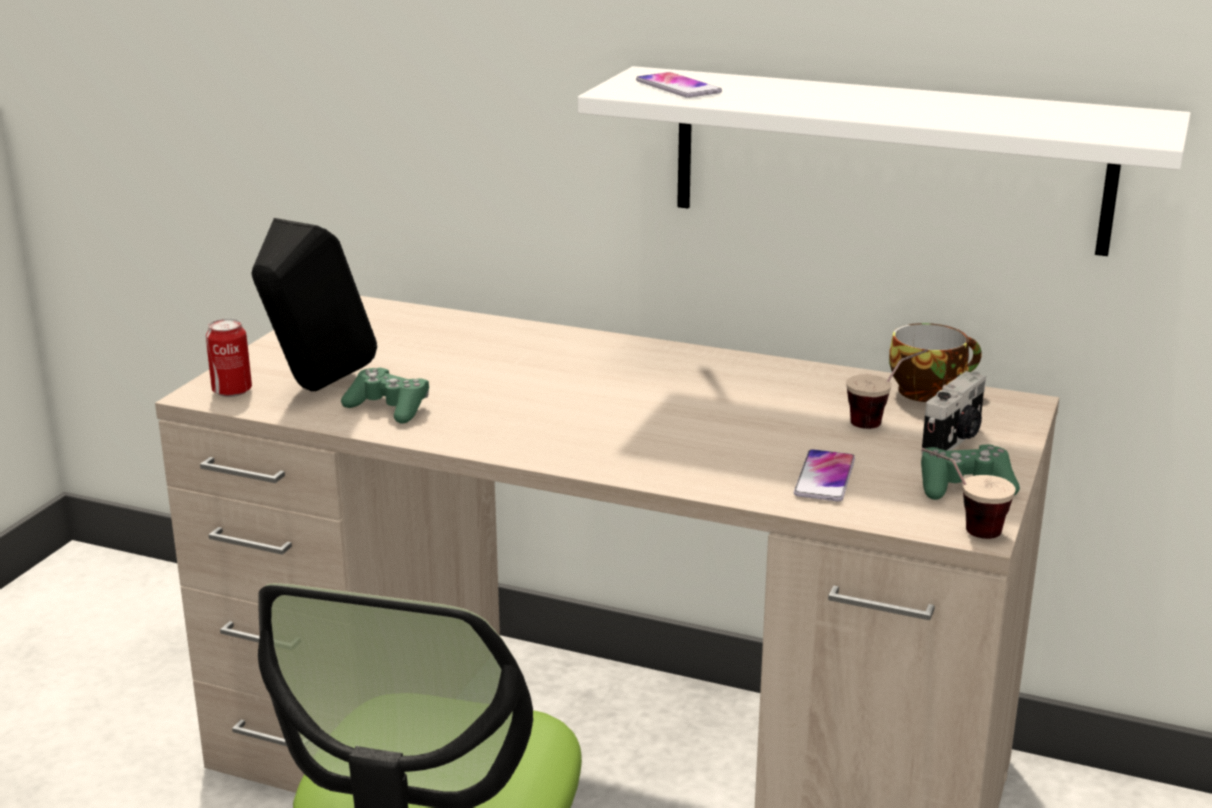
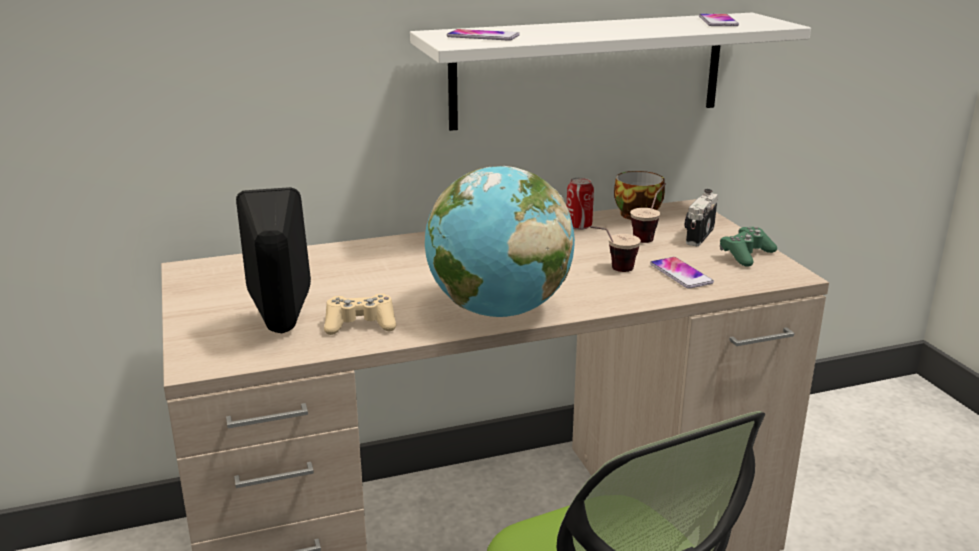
camera: 40 degrees left, 0 degrees up
can [206,318,252,397] -> can moved to [567,177,594,230]
green game controller [341,368,429,424] -> beige game controller [324,294,396,335]
camera [921,371,986,454] -> camera turned 150 degrees counterclockwise [685,189,718,246]
cup [921,448,1016,539] -> cup moved to [590,226,641,272]
none -> globe [425,166,575,317]
none -> phone [699,14,739,26]

